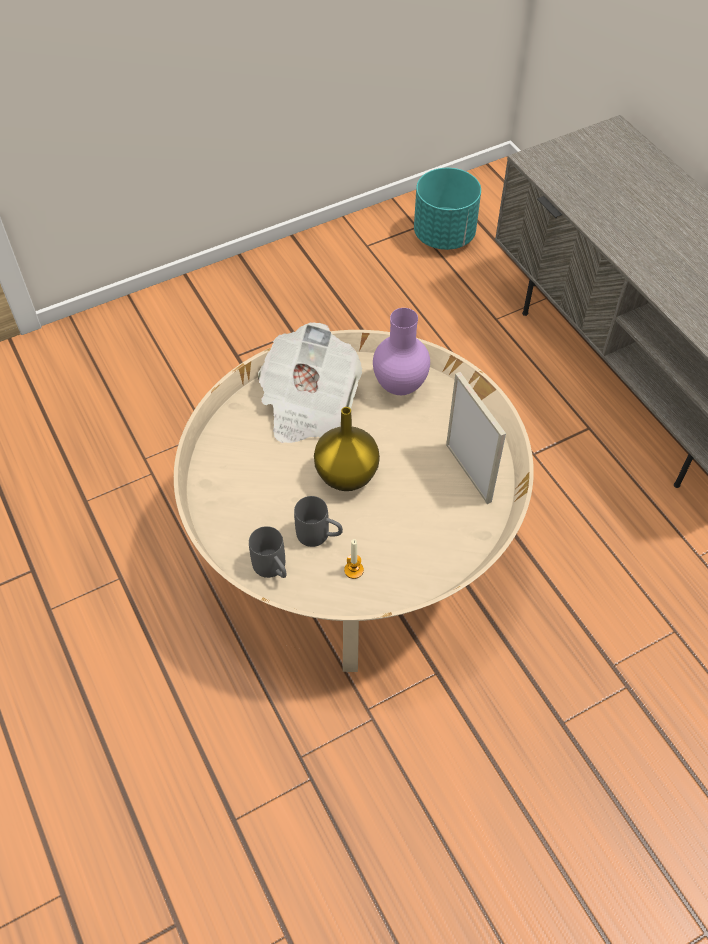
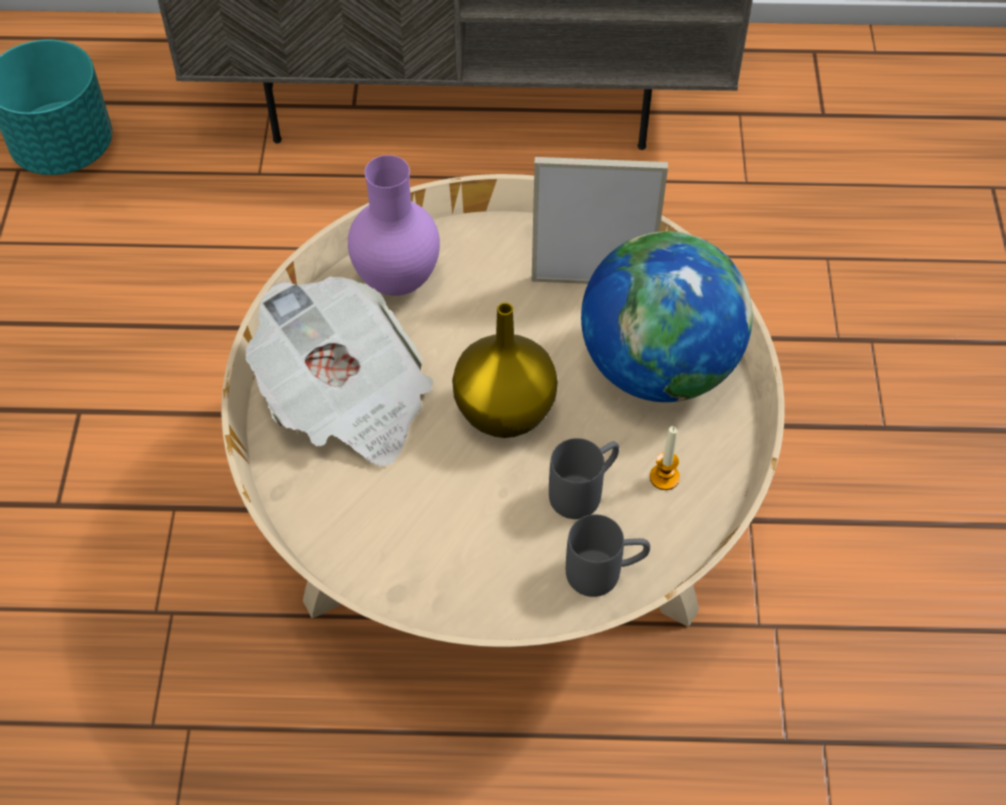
camera: 60 degrees left, 0 degrees up
none -> globe [581,231,753,402]

